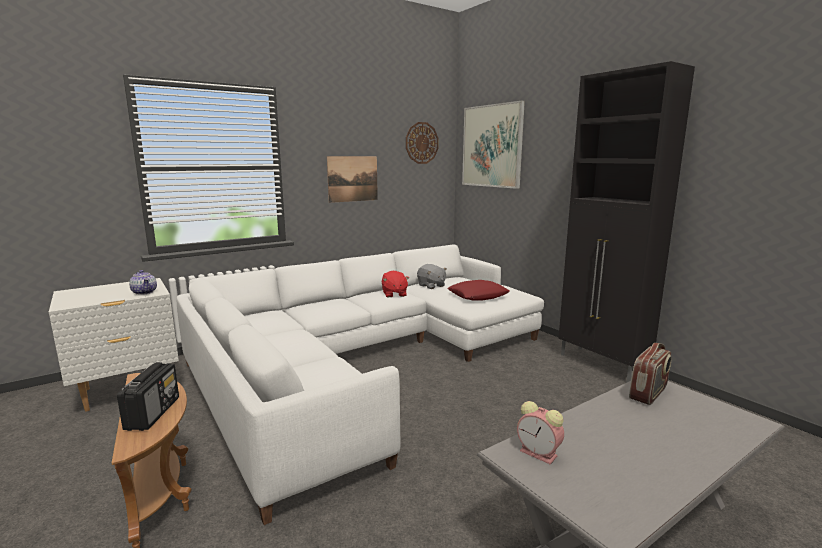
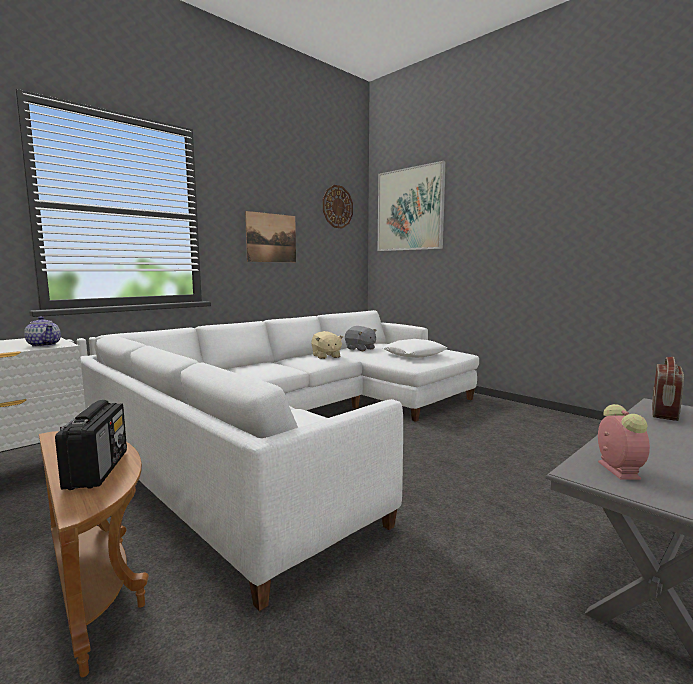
camera: 10 degrees left, 5 degrees down
red plush toy [382,271,409,297] -> beige plush toy [311,331,343,359]
red pillow [447,280,510,301] -> white pillow [383,339,447,358]
alarm clock [517,401,564,465] -> alarm clock turned 120 degrees counterclockwise [598,404,650,480]
black cabinet [559,61,695,382] -> none

